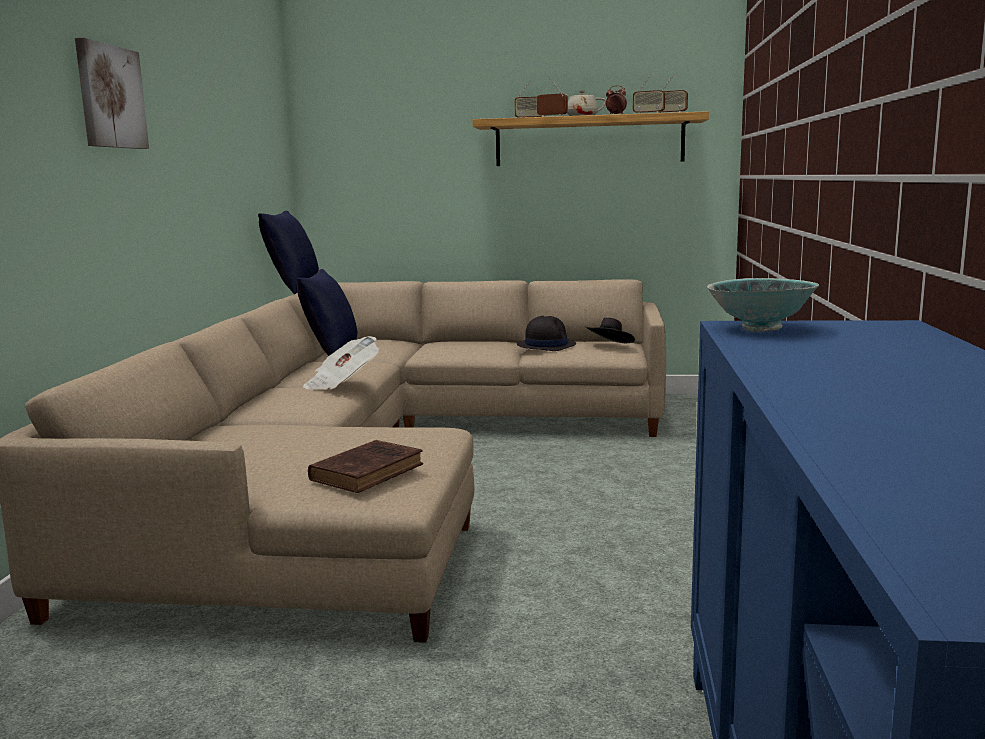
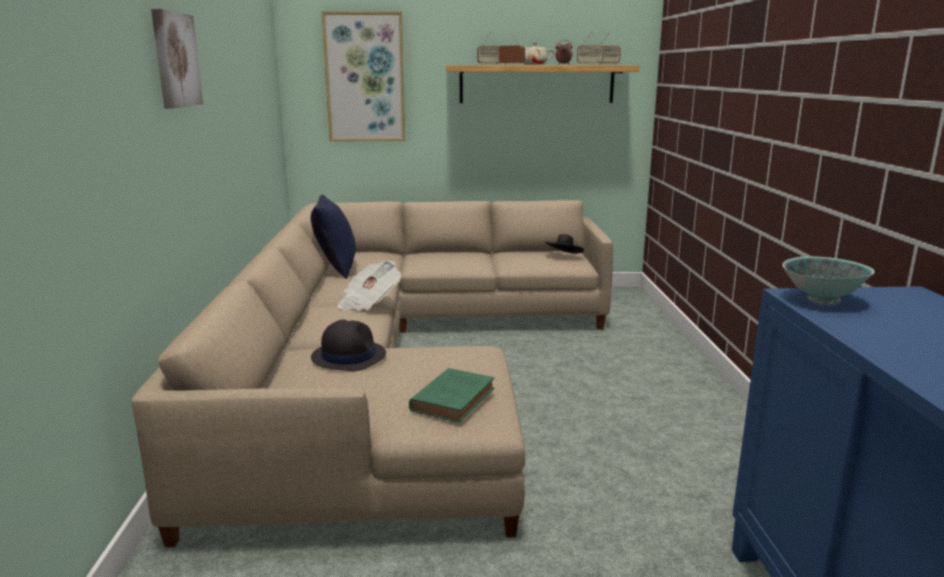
camera: 10 degrees left, 5 degrees up
blue pillow [258,211,319,294] -> none
brown book [308,440,423,493] -> green book [409,368,494,422]
black hat [517,316,576,351] -> black hat moved to [311,320,386,371]
none -> picture [322,11,406,141]

